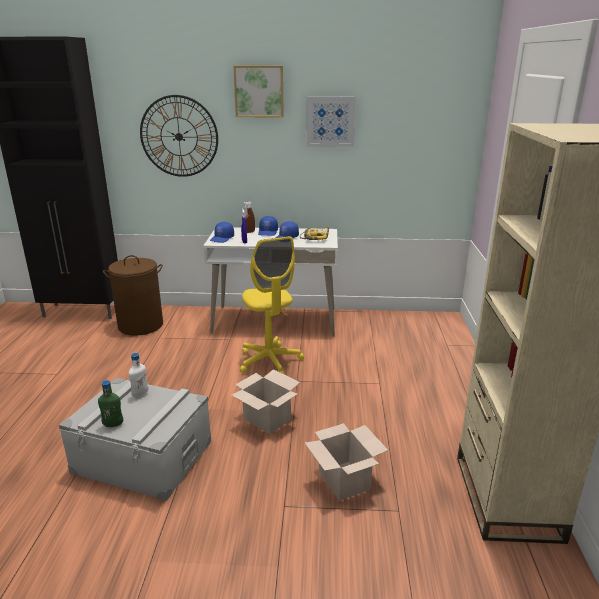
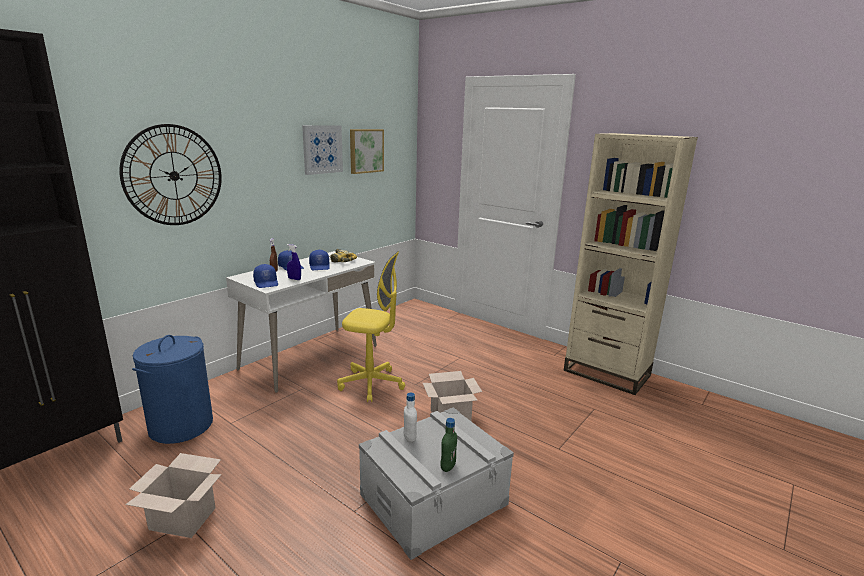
camera: 55 degrees left, 5 degrees down
brown laundry basket [103,255,163,336] -> blue laundry basket [132,335,213,444]
picture [233,66,284,118] -> picture moved to [350,129,384,174]
cardboard box [305,423,388,501] -> cardboard box moved to [125,453,222,538]

